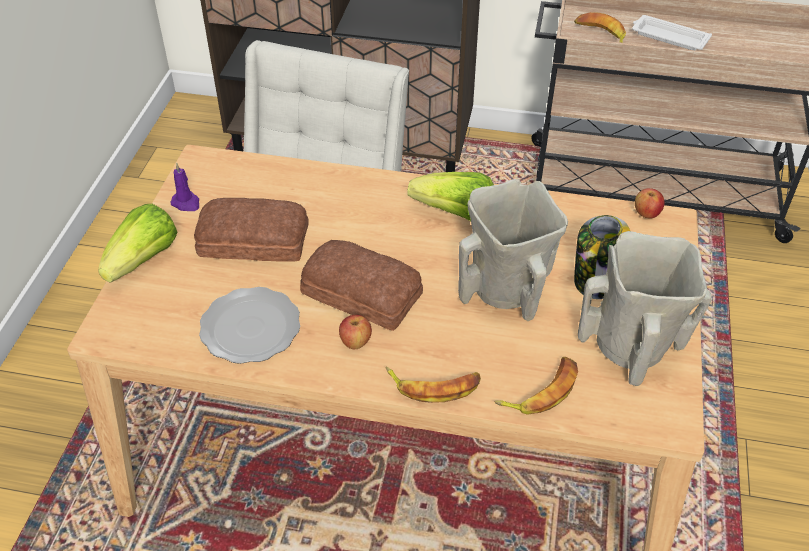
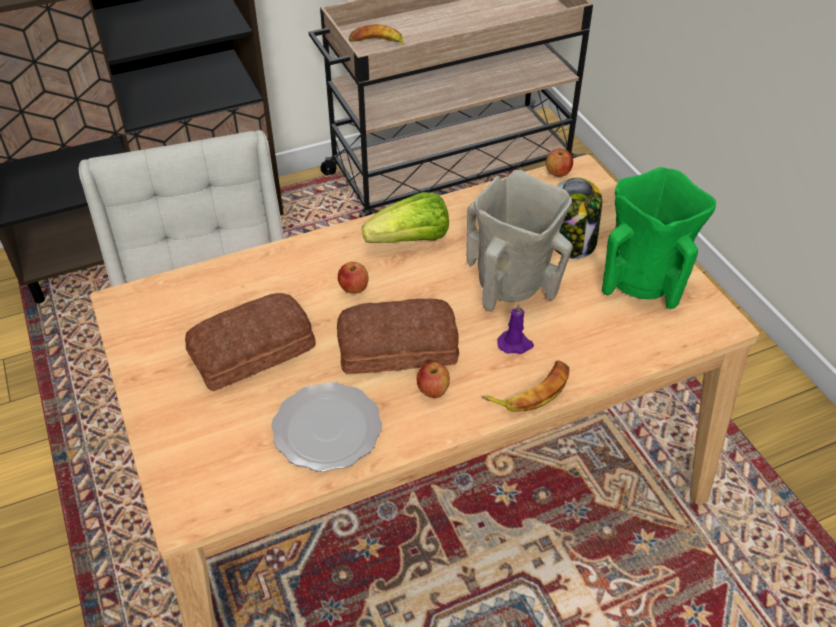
camera: 35 degrees left, 0 degrees up
lettuce [98,204,177,283] -> none
purple candle [170,162,199,211] -> purple candle moved to [497,303,534,354]
banana [494,357,578,415] -> none
beige vase [578,231,712,386] -> green vase [602,167,716,309]
white tray [632,15,712,50] -> none
none -> apple [338,262,368,294]

